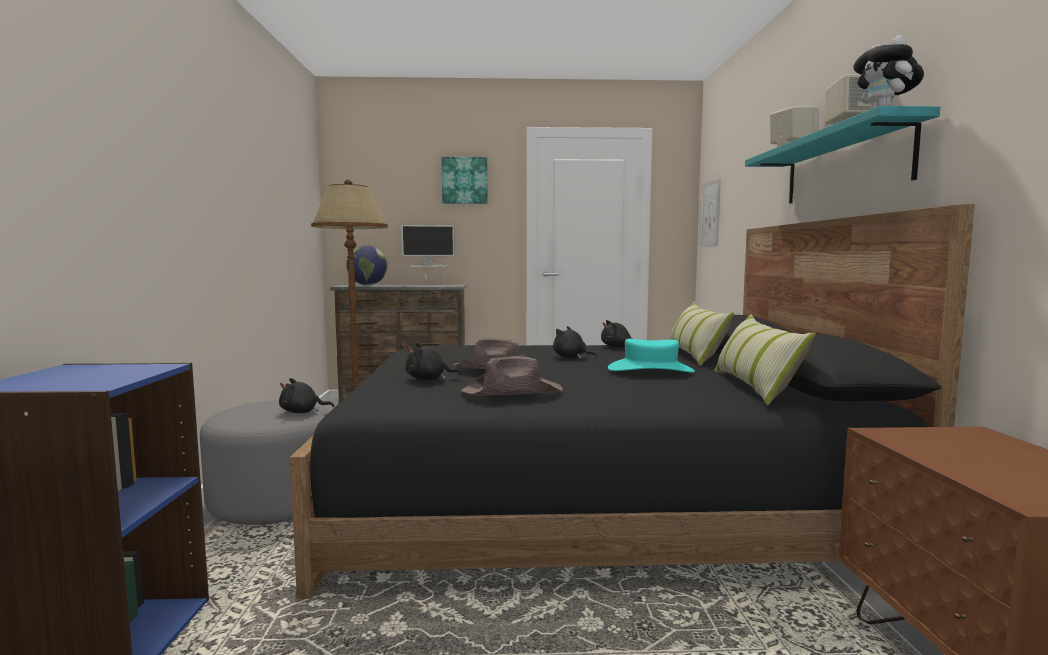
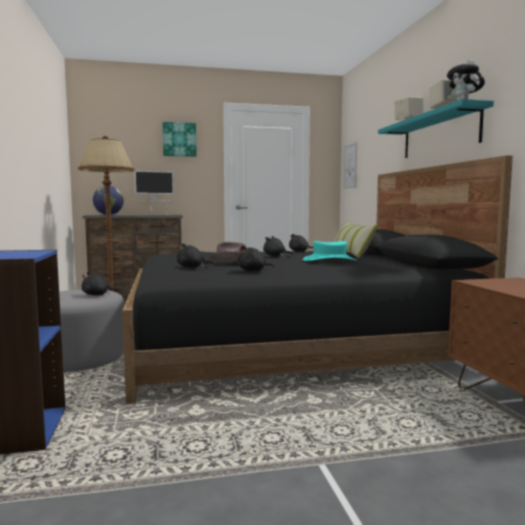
camera: 10 degrees left, 0 degrees up
brown hat [461,356,563,396] -> black plush toy [238,245,274,271]
pillow [714,314,816,406] -> none

